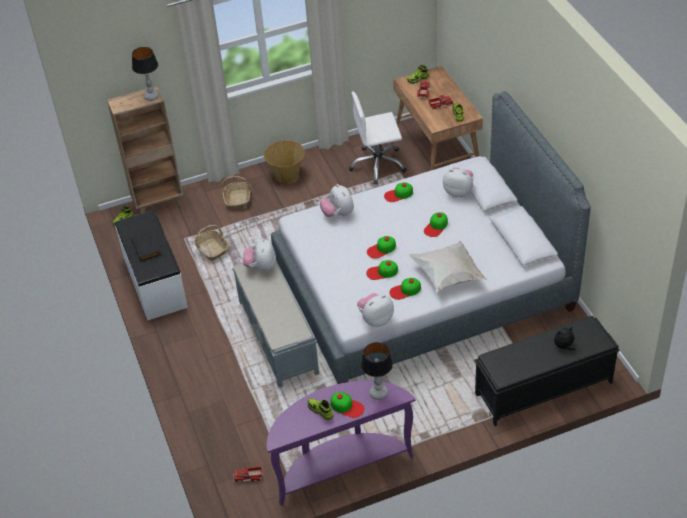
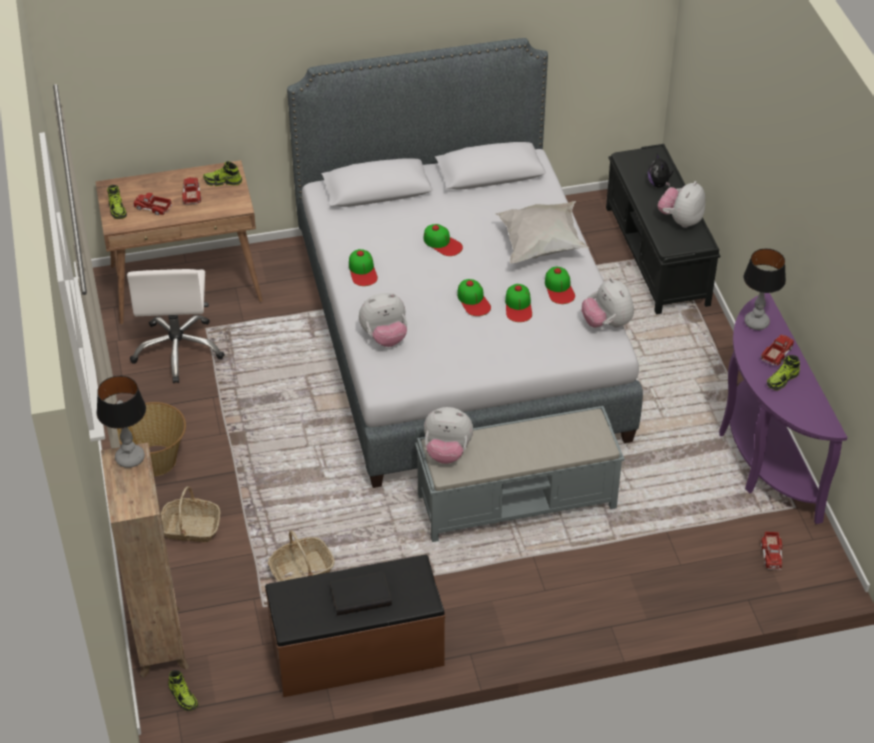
camera: 85 degrees left, 0 degrees up
white bench [115,210,188,321] -> brown bench [265,555,445,697]
cap [330,392,364,418] -> toy truck [761,335,794,366]
plush toy [443,168,474,197] -> plush toy moved to [658,181,705,228]

